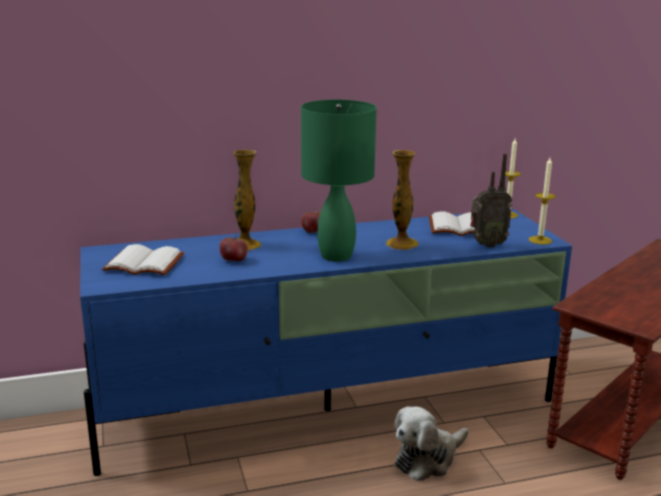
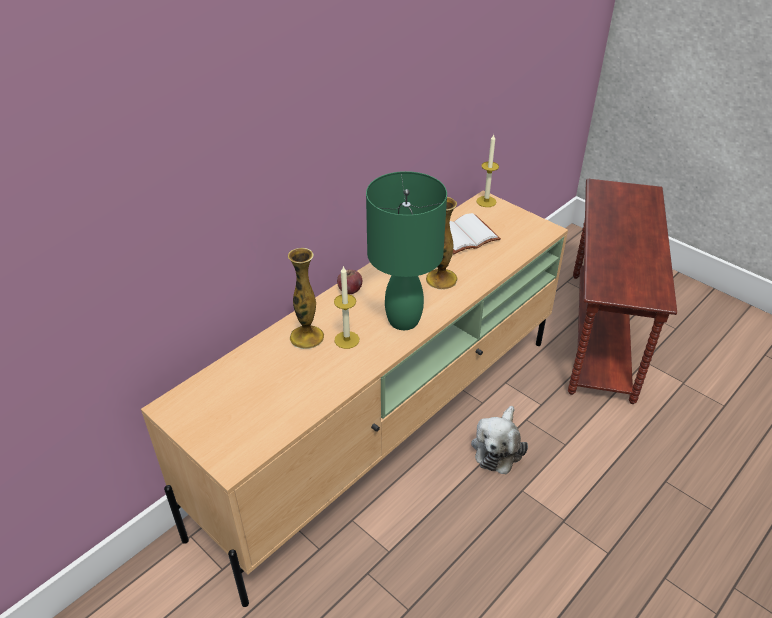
camera: 30 degrees left, 20 degrees up
blue tv stand [80,209,572,476] -> beige tv stand [141,190,568,607]
white book [102,244,184,275] -> none
apple [219,235,248,261] -> none
radio [470,154,512,248] -> none
candle [529,158,556,245] -> candle moved to [334,266,359,349]

